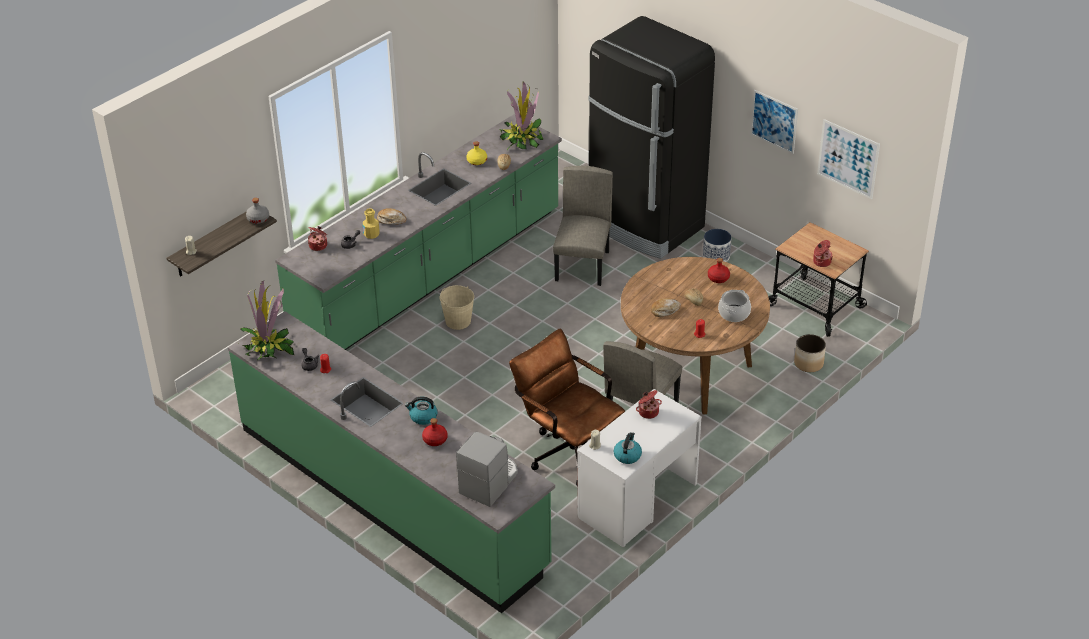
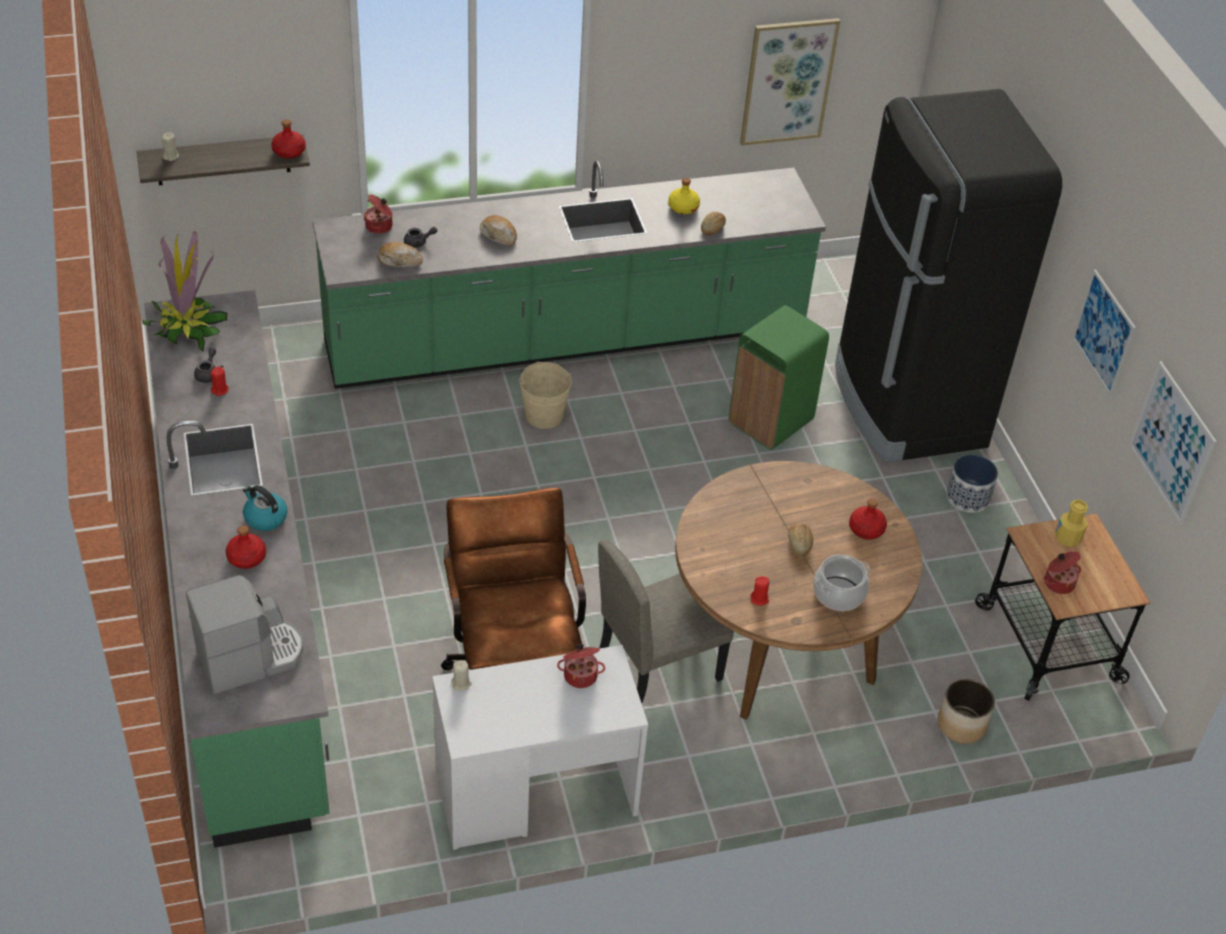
camera: 30 degrees right, 5 degrees up
grey bottle [246,198,269,224] -> red bottle [271,119,306,159]
yellow bottle [363,208,380,239] -> yellow bottle moved to [1055,499,1088,547]
potted plant [499,81,543,150] -> none
beige chair [553,166,613,286] -> green trash can [729,305,829,450]
kettle [614,432,642,464] -> none
bread [651,298,681,317] -> bread moved to [377,242,423,268]
none -> picture [740,18,840,145]

